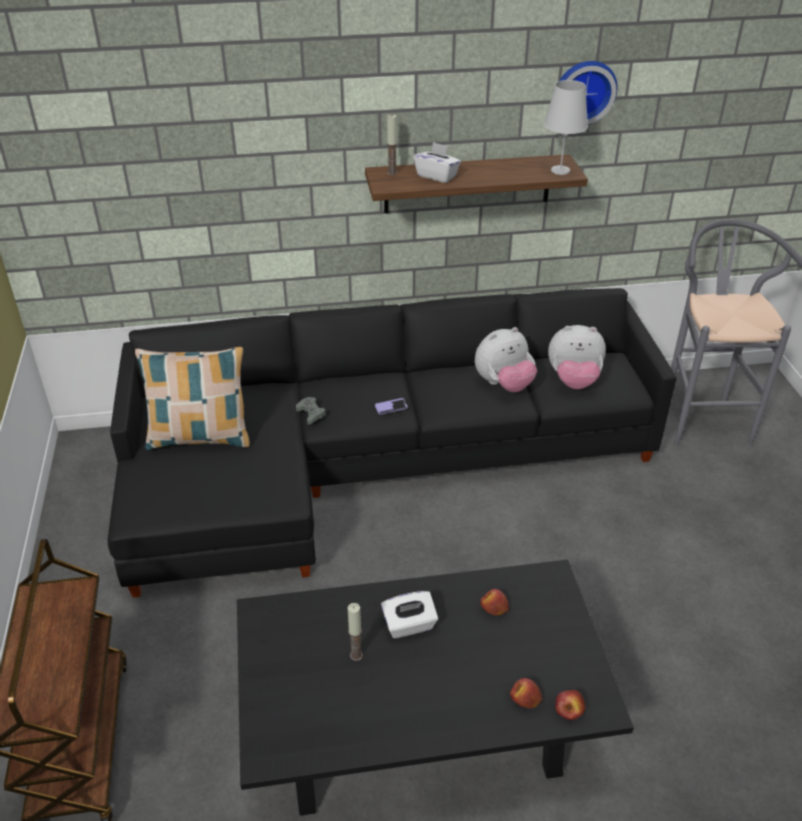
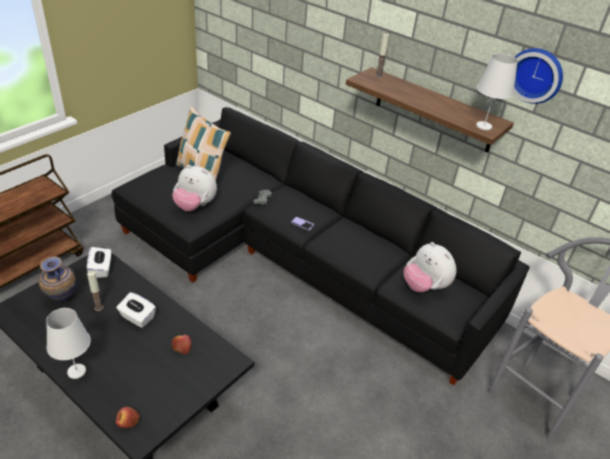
camera: 45 degrees right, 0 degrees up
white tissue box [414,142,461,183] -> white tissue box moved to [87,247,111,278]
plush toy [475,327,537,392] -> plush toy moved to [172,165,217,211]
apple [510,678,542,708] -> none
none -> vase [39,256,76,301]
none -> white table lamp [46,308,91,379]

